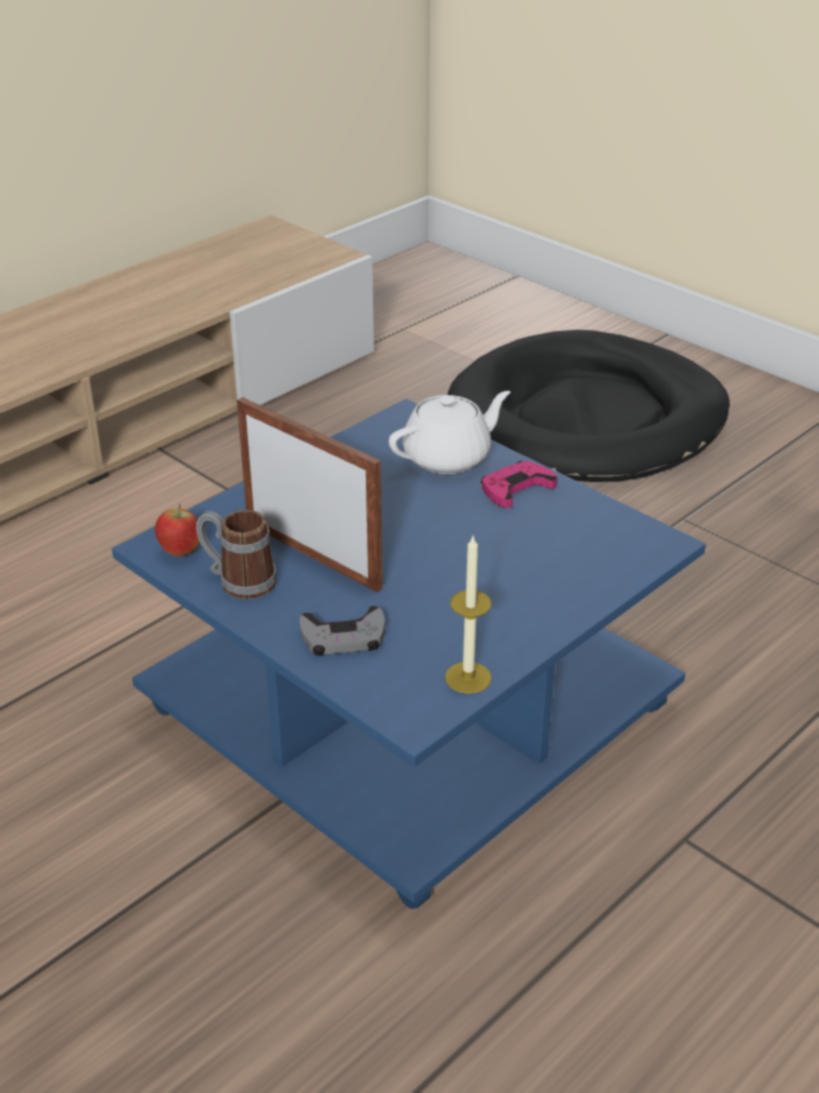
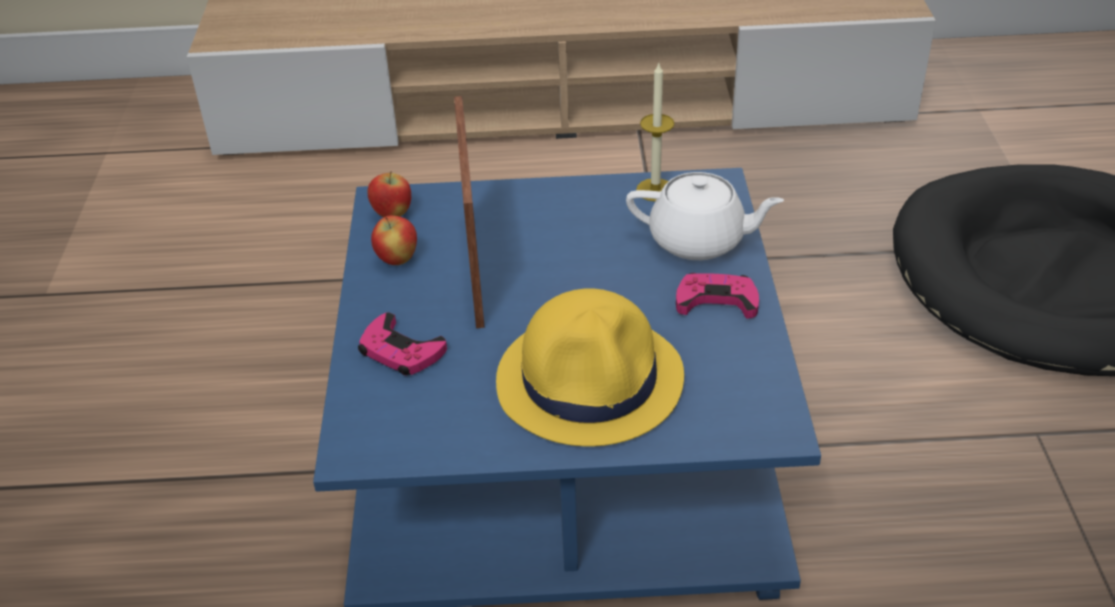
camera: 45 degrees right, 5 degrees up
mug [196,510,277,599] -> apple [371,215,417,265]
grey game controller [300,606,385,656] -> pink game controller [358,312,447,375]
candle [445,534,492,694] -> candle moved to [636,63,674,201]
none -> yellow hat [496,288,684,446]

